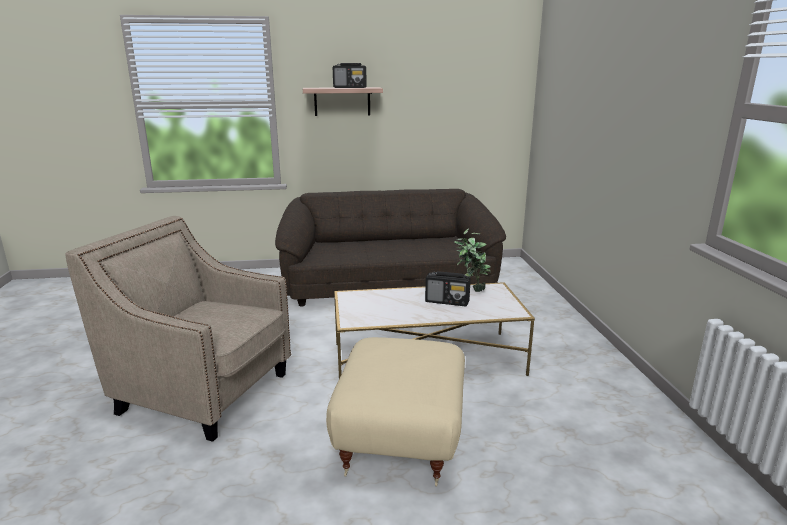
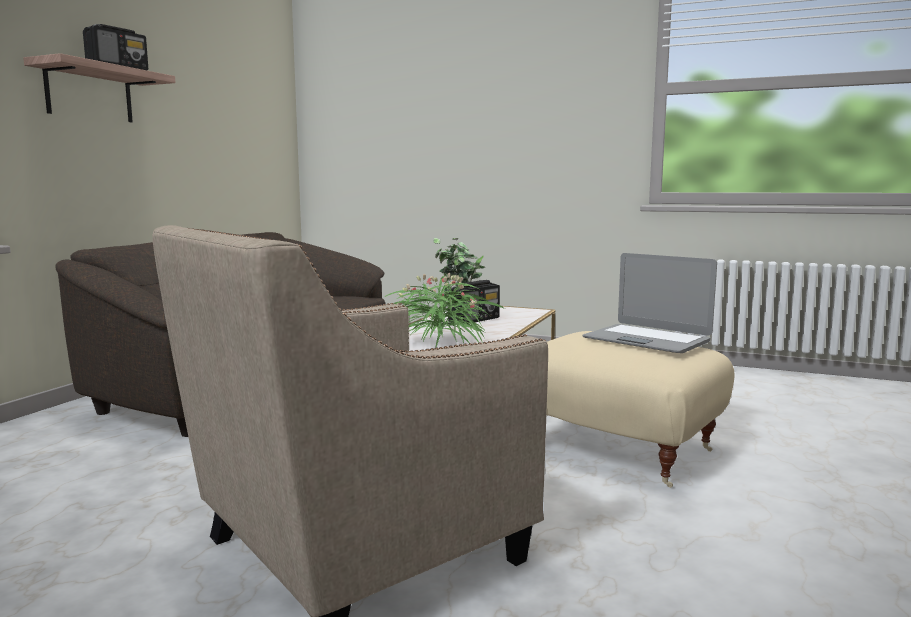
camera: 60 degrees left, 10 degrees down
none -> potted plant [384,273,505,348]
none -> laptop [582,253,717,353]

